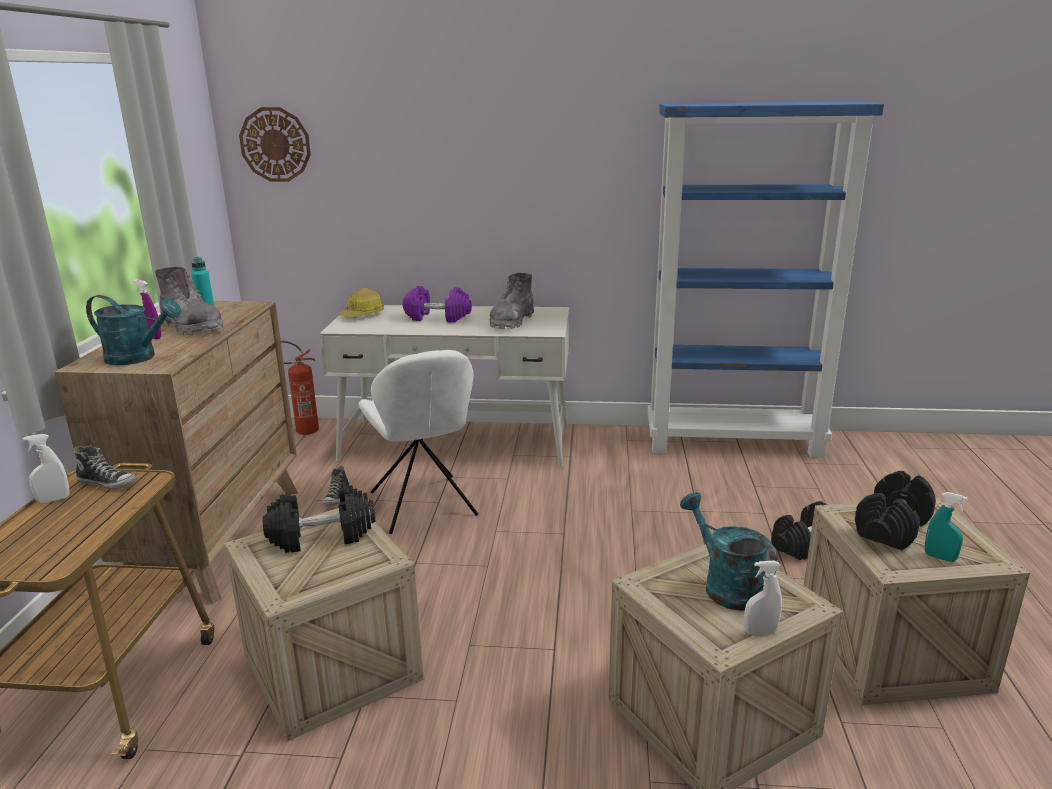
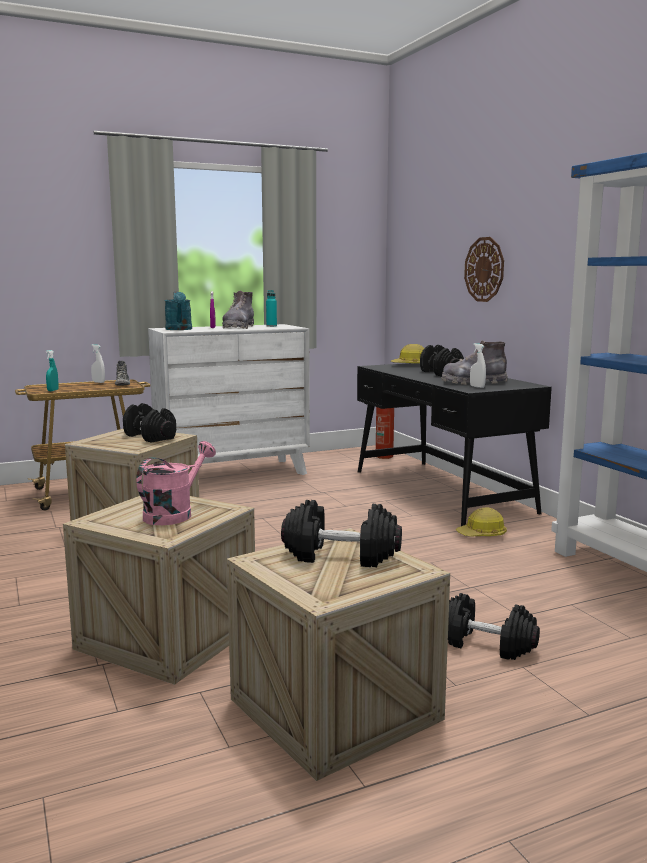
camera: 60 degrees right, 10 degrees down
brown dresser [54,301,298,604] -> white dresser [148,324,310,475]
wall clock [239,107,311,182] -> wall clock moved to [464,237,504,302]
white desk [319,305,569,468] -> black desk [357,363,552,526]
shoe [322,466,350,506] -> none
white chair [359,350,478,534] -> none
purple dumbbell [403,286,472,323] -> black dumbbell [420,345,464,376]
turquoise watering can [680,492,777,611] -> pink watering can [136,441,216,525]
white spray bottle [744,561,782,635] -> white spray bottle moved to [470,343,486,388]
turquoise spray bottle [925,492,968,562] -> turquoise spray bottle moved to [46,350,59,391]
none -> hard hat [456,507,507,537]

